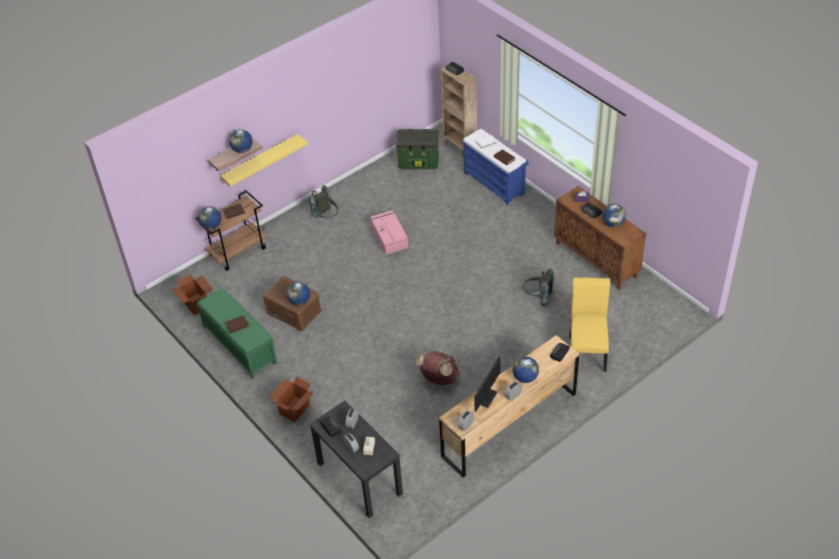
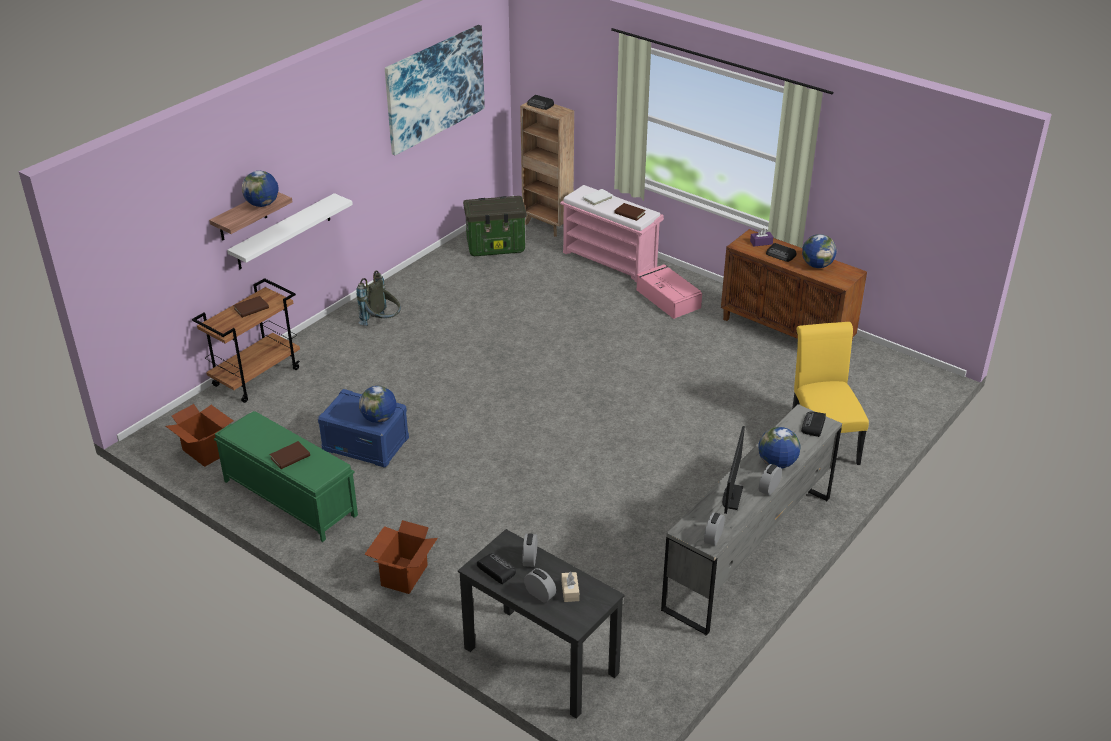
camera: 15 degrees left, 10 degrees down
globe [198,206,222,229] -> none
yellow shelf [220,134,308,186] -> white shelf [227,193,353,269]
brown storage box [263,276,322,331] -> blue storage box [318,389,409,468]
pink storage box [370,210,408,254] -> pink storage box moved to [637,264,702,319]
brown backpack [416,350,460,385] -> none
brown dresser [439,335,579,478] -> grey dresser [661,404,842,636]
blue bench [461,128,529,205] -> pink bench [560,185,664,282]
grey backpack [522,268,554,307] -> none
none -> picture [385,25,485,155]

